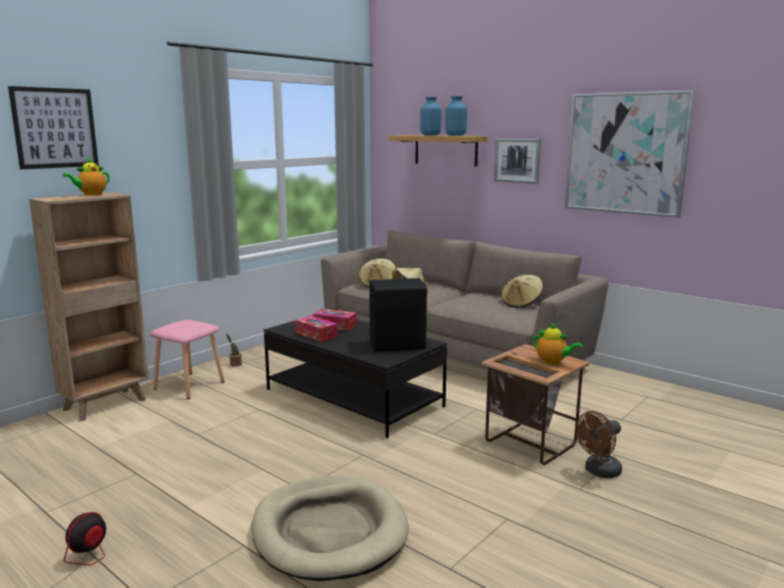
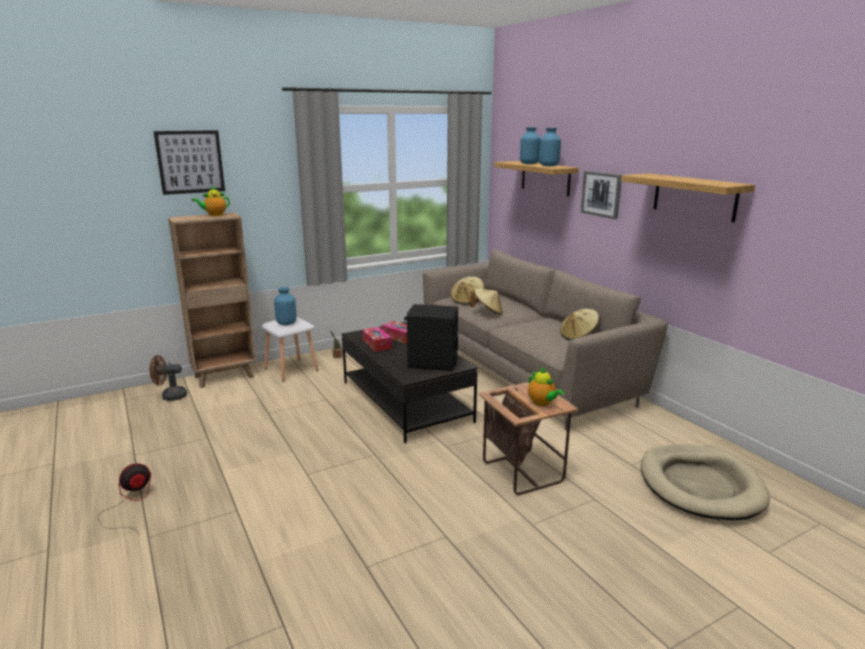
camera: 20 degrees right, 5 degrees up
pink stool [150,320,225,399] -> white stool [262,317,319,382]
beige dog bed [251,475,409,581] -> beige dog bed moved to [641,444,770,520]
picture [565,90,695,218] -> shelf [621,173,755,222]
brown fan [576,411,622,478] -> brown fan moved to [149,355,187,401]
none -> blue vase [274,287,297,325]

